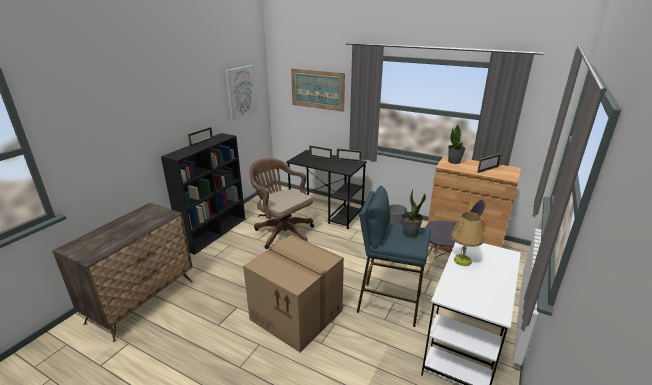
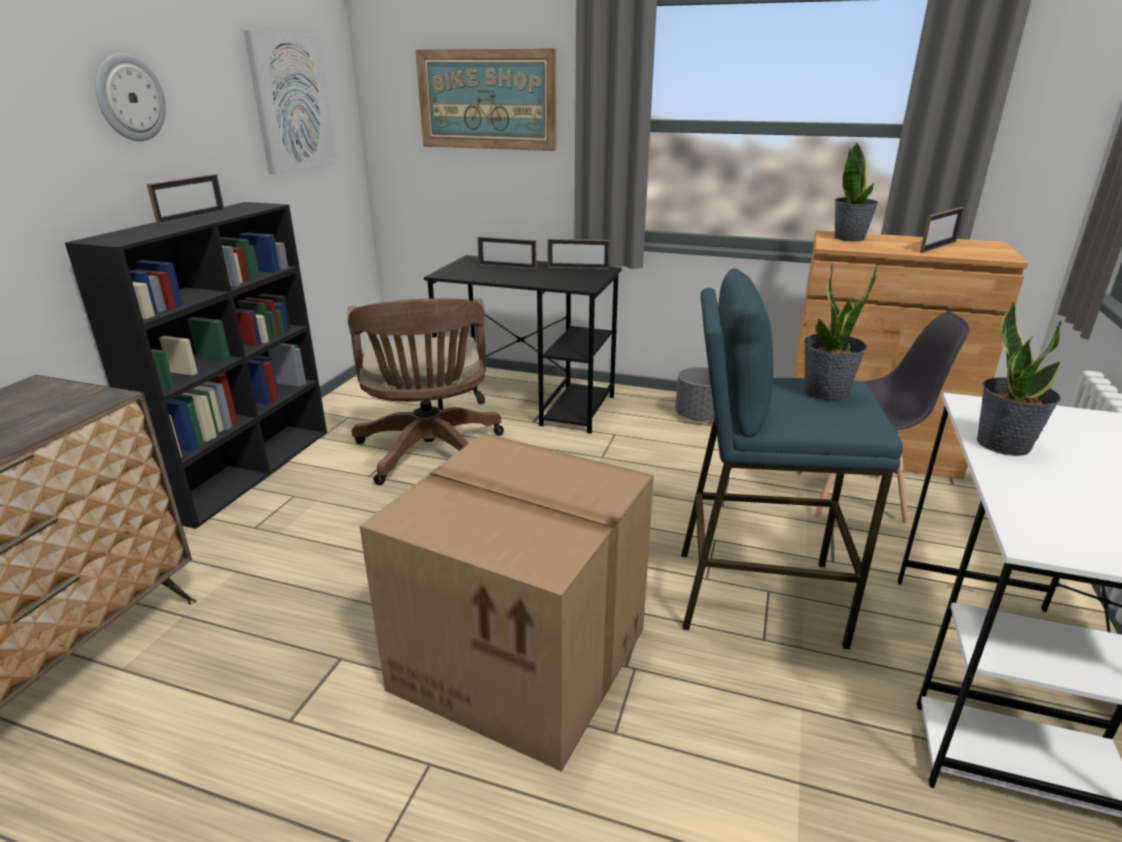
camera: 10 degrees left, 0 degrees up
brown office chair [249,158,314,249] -> brown office chair turned 135 degrees counterclockwise [347,298,504,485]
table lamp [451,212,484,266] -> potted plant [977,301,1062,456]
none -> wall clock [95,53,166,141]

